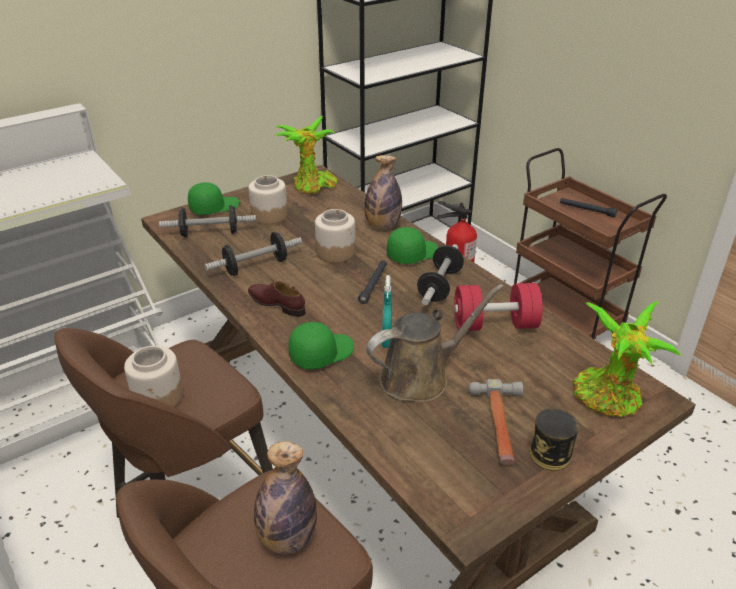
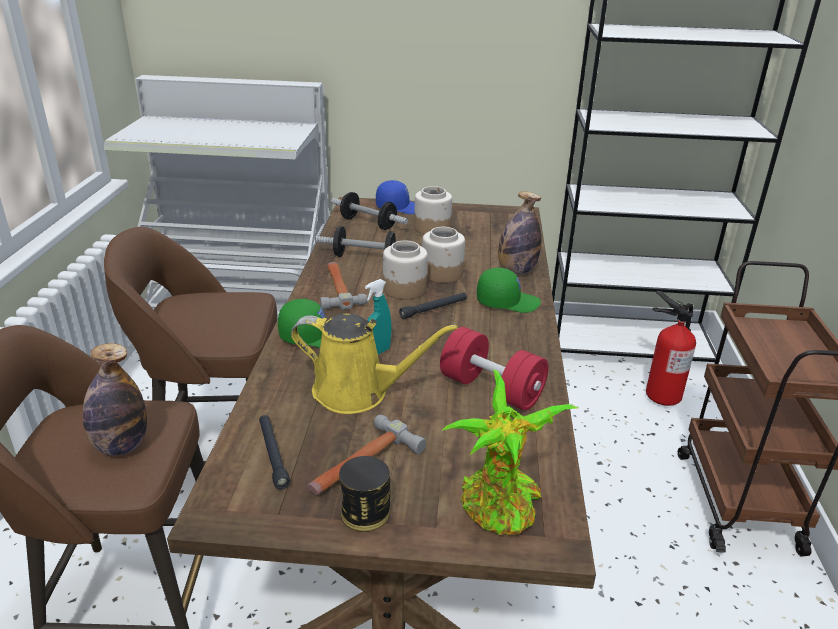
camera: 40 degrees right, 5 degrees down
jar [124,346,183,407] -> jar moved to [383,241,428,300]
green cap [188,182,239,215] -> blue cap [376,180,415,214]
brown shoe [248,281,306,317] -> hammer [320,262,368,310]
potted plant [275,115,337,195] -> none
brown watering can [366,284,504,403] -> yellow watering can [291,313,458,414]
dumbbell [417,244,464,305] -> none
black flashlight [560,198,617,217] -> black flashlight moved to [259,415,290,489]

